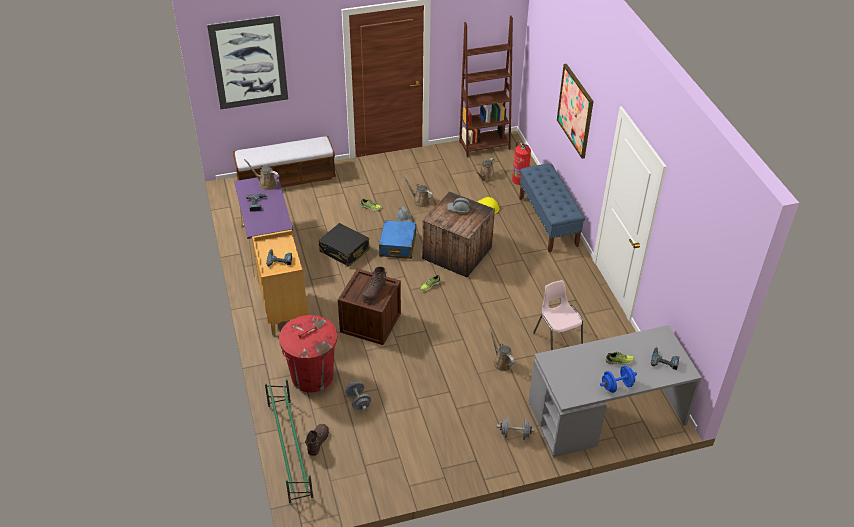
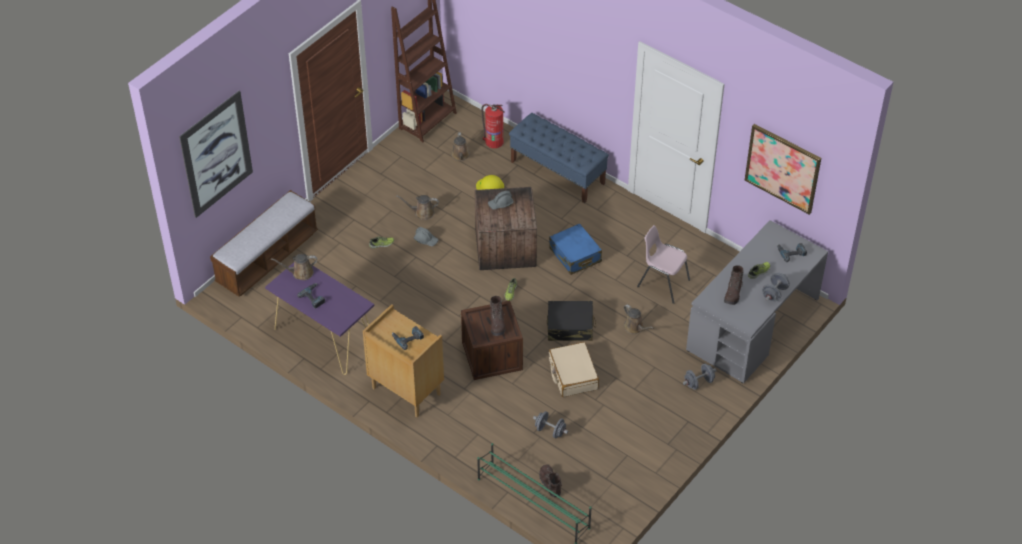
camera: 35 degrees left, 5 degrees up
red trash can [279,315,337,393] -> none
black suitcase [318,223,370,267] -> black suitcase moved to [547,301,596,341]
blue suitcase [379,220,416,259] -> blue suitcase moved to [549,224,602,275]
brown watering can [489,329,514,372] -> brown watering can turned 150 degrees counterclockwise [624,304,653,334]
picture [557,64,593,159] -> picture moved to [744,124,821,215]
blue dumbbell [600,366,637,393] -> grey dumbbell [762,273,790,302]
none -> beige suitcase [549,342,599,397]
none -> brown boot [724,265,744,305]

